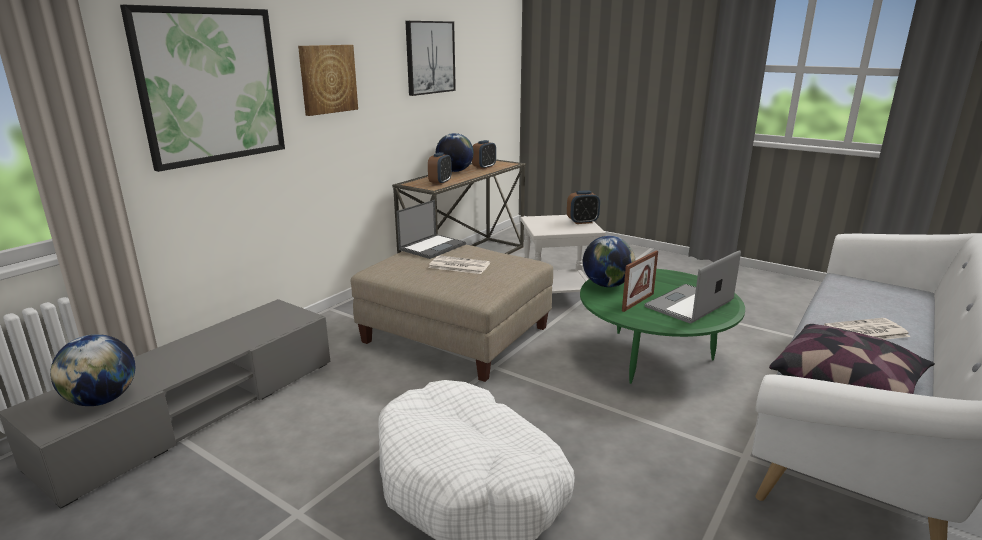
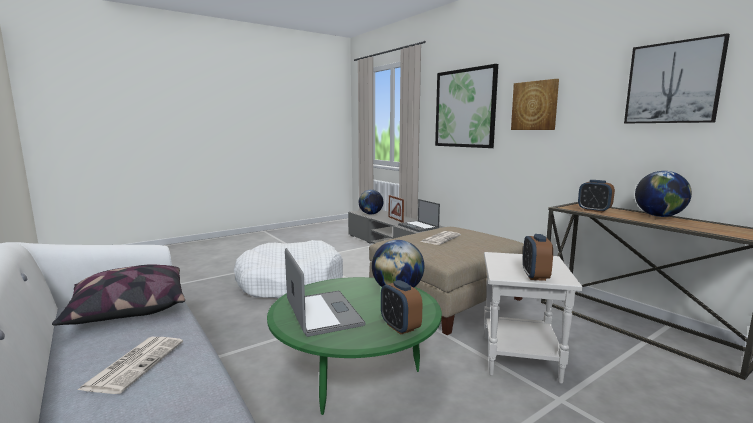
camera: 110 degrees right, 10 degrees down
laptop [397,200,466,259] -> laptop moved to [398,199,440,232]
alarm clock [472,140,496,169] -> alarm clock moved to [381,280,422,335]
picture frame [622,250,658,312] -> picture frame moved to [389,195,404,223]

